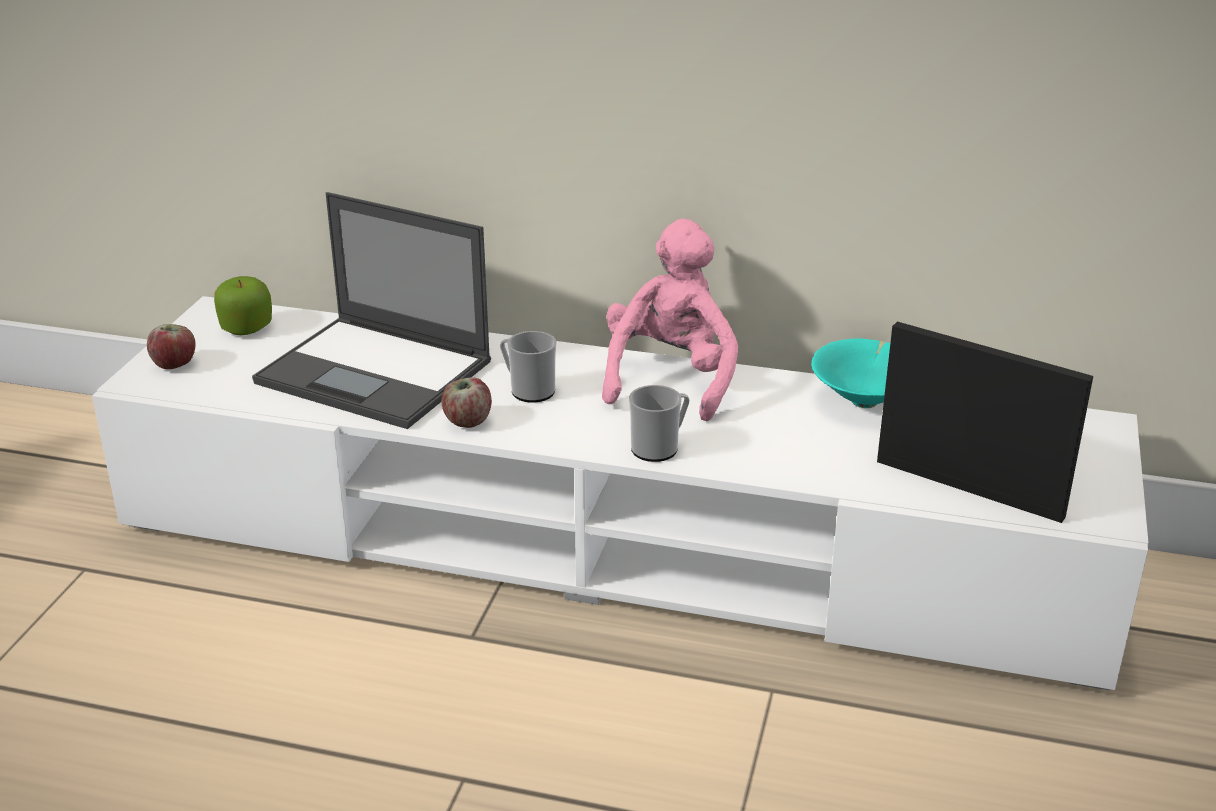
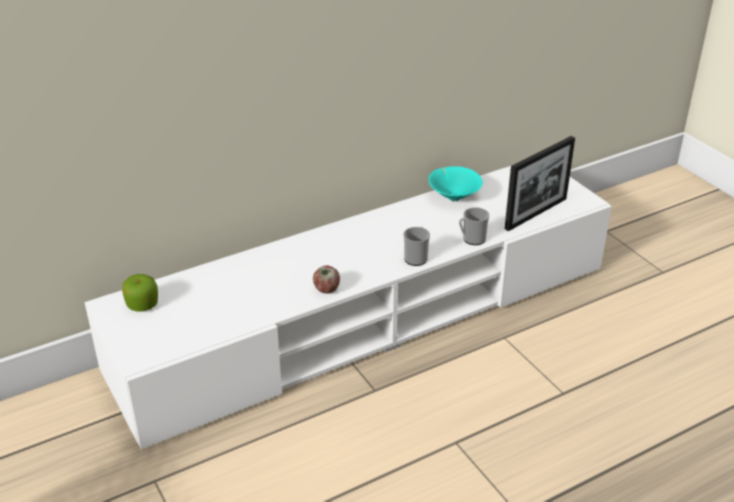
camera: 45 degrees left, 5 degrees up
apple [147,324,196,369] -> none
laptop [252,192,491,429] -> none
mug [500,331,557,403] -> mug moved to [459,207,489,245]
pink plush toy [602,219,738,422] -> none
picture frame [877,321,1093,523] -> picture frame turned 150 degrees clockwise [505,136,575,231]

